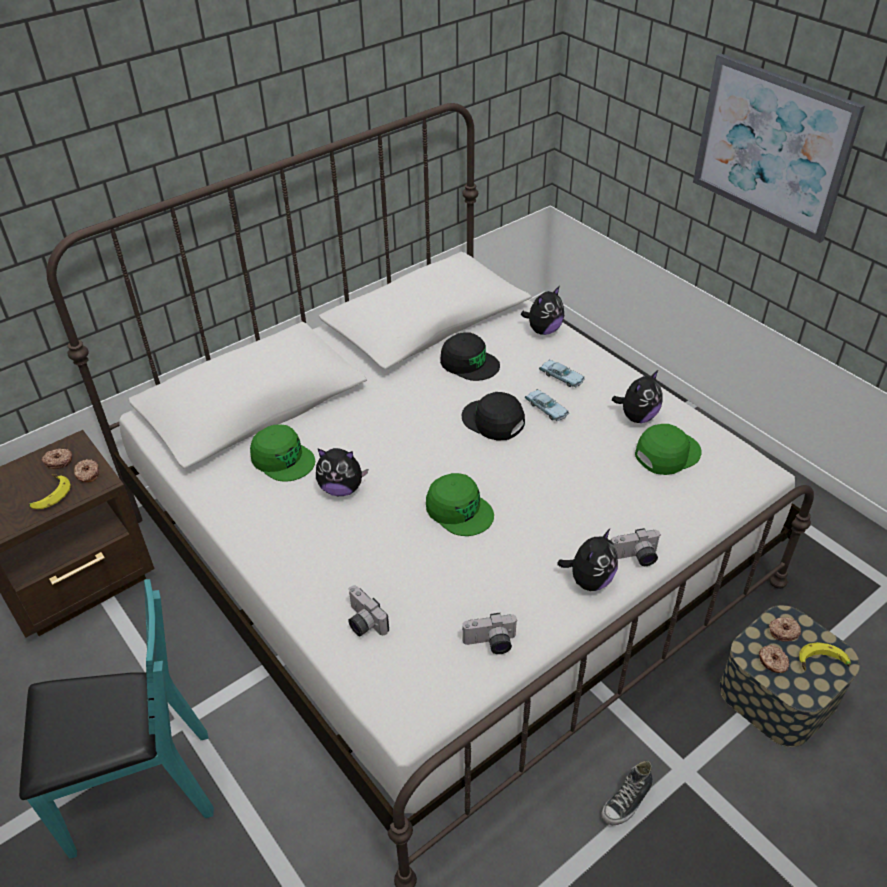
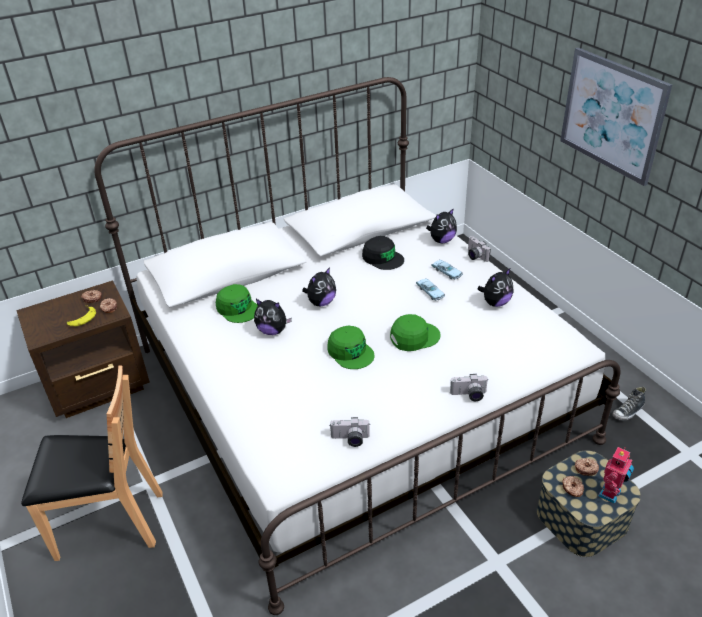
camera: 10 degrees right, 5 degrees down
turquoise chair [19,579,214,859] -> brown chair [21,365,163,561]
camera [348,585,389,636] -> camera moved to [468,236,491,262]
black cap [462,392,525,440] -> none
plush toy [557,529,618,591] -> plush toy moved to [302,267,336,306]
shoe [601,760,653,825] -> shoe moved to [613,387,646,420]
green cap [635,424,702,475] -> green cap moved to [390,314,440,351]
banana [799,642,851,671] -> toy robot [598,447,634,504]

